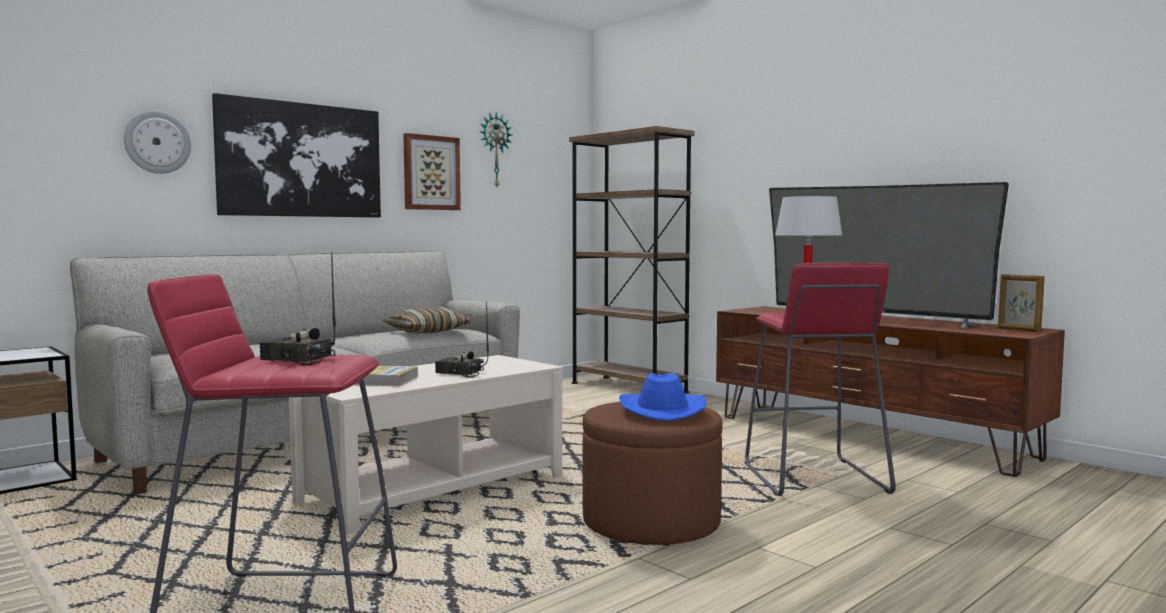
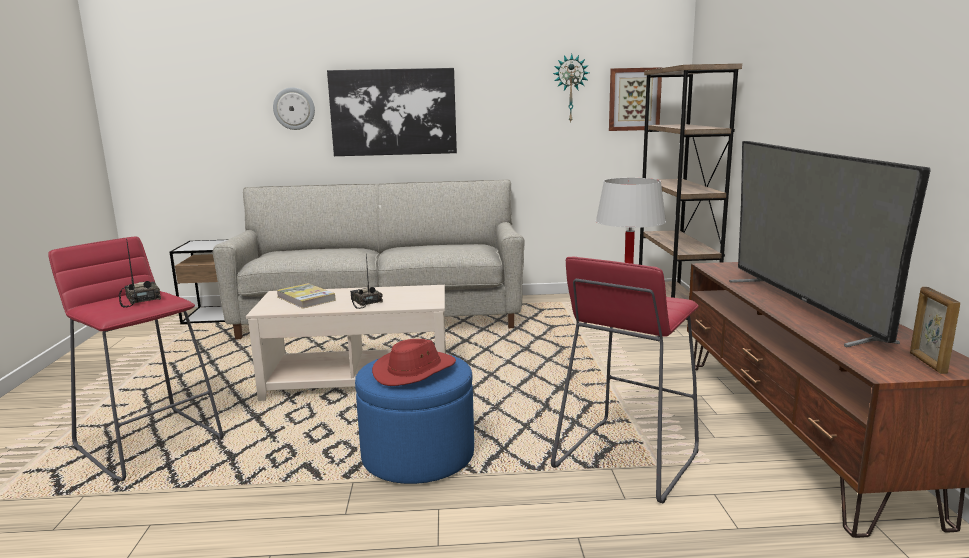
camera: 40 degrees right, 10 degrees up
pillow [383,307,471,334] -> none
picture [403,133,461,210] -> picture moved to [609,67,662,131]
brown ottoman [583,402,722,546] -> blue ottoman [355,354,474,484]
blue hat [619,373,707,421] -> red hat [372,339,456,386]

